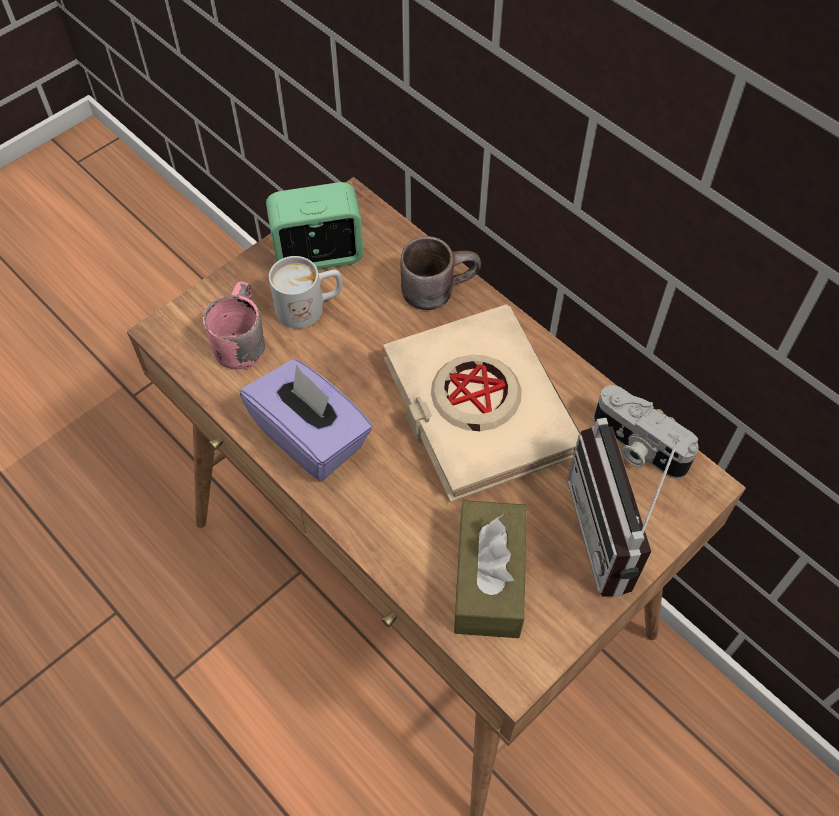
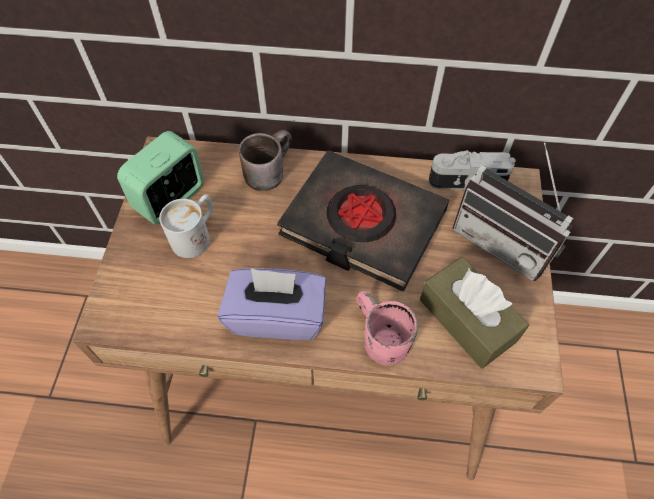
camera: 40 degrees left, 0 degrees up
pink mug [203,281,265,370] -> pink mug moved to [356,291,418,366]
beige book [383,304,581,502] -> black book [277,150,450,292]

